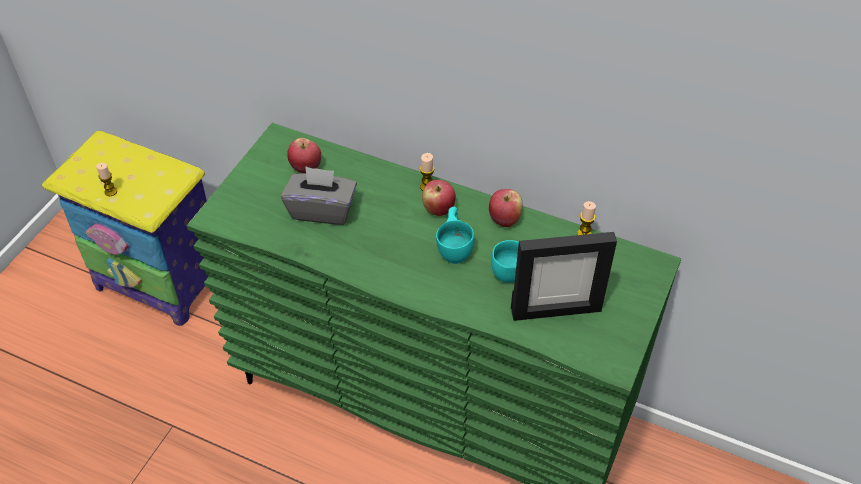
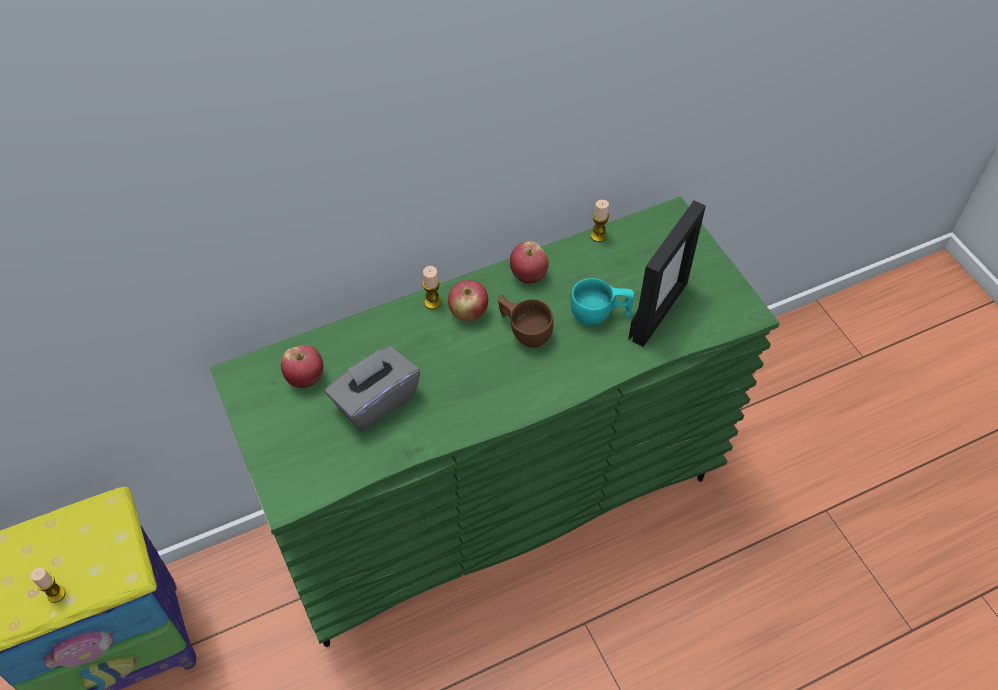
camera: 50 degrees left, 5 degrees up
turquoise cup [436,207,475,264] -> brown cup [498,294,554,348]

